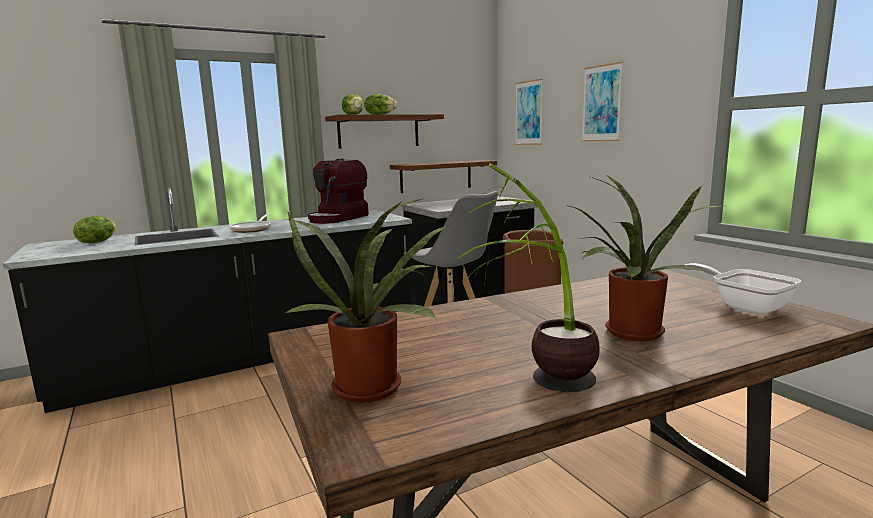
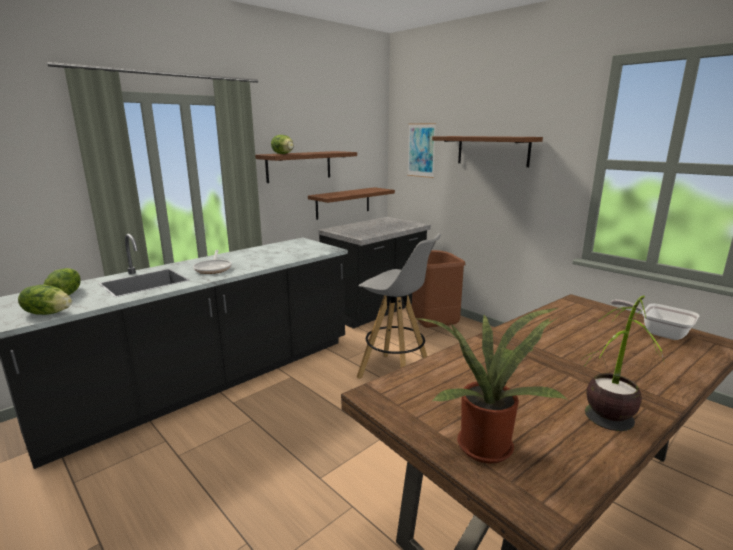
camera: 15 degrees left, 5 degrees up
coffee machine [308,159,369,224] -> none
lettuce [364,94,397,114] -> lettuce moved to [18,285,72,315]
potted plant [565,174,722,341] -> none
picture [582,62,623,142] -> brown shelf [432,136,543,167]

